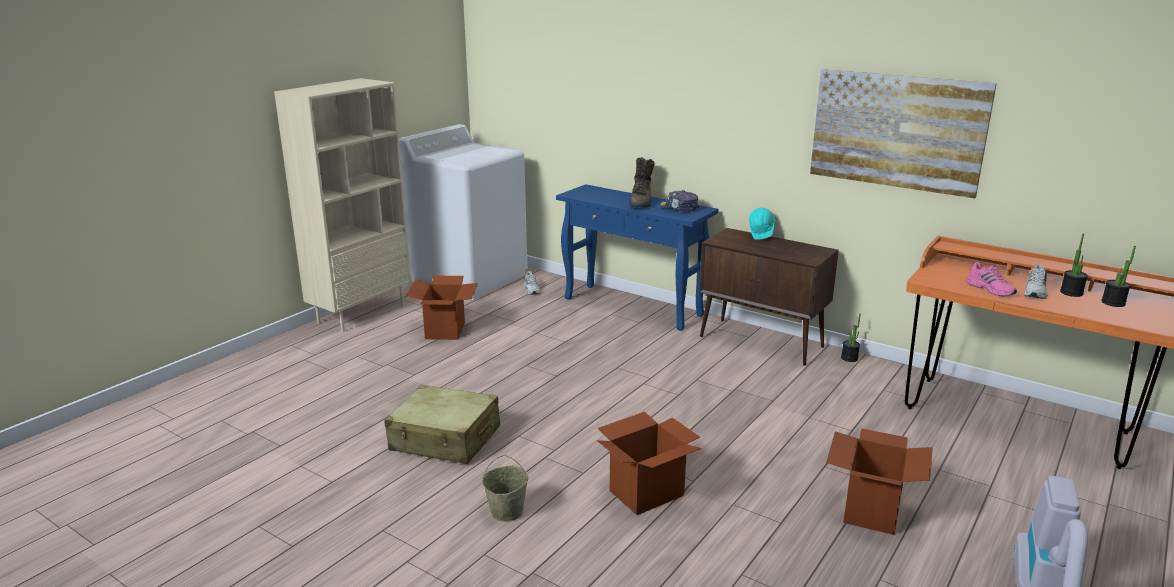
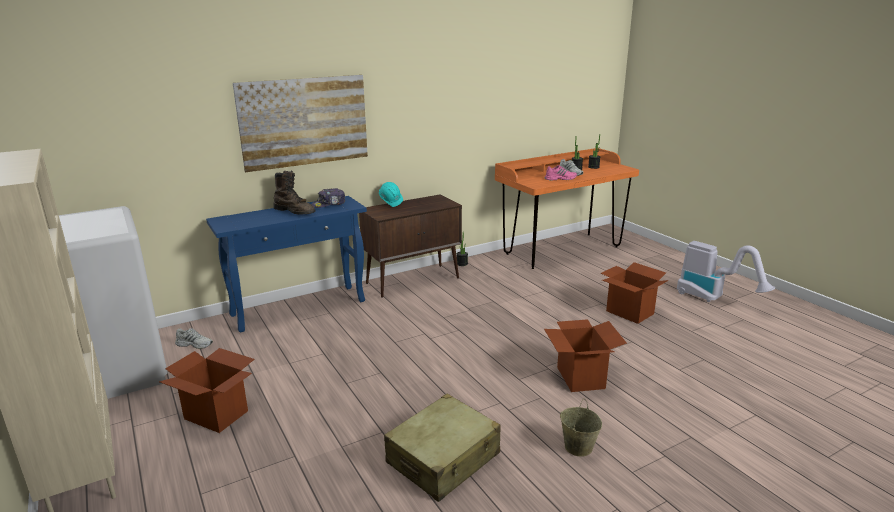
camera: 65 degrees left, 0 degrees up
picture [810,69,997,198] -> picture moved to [233,75,368,172]

